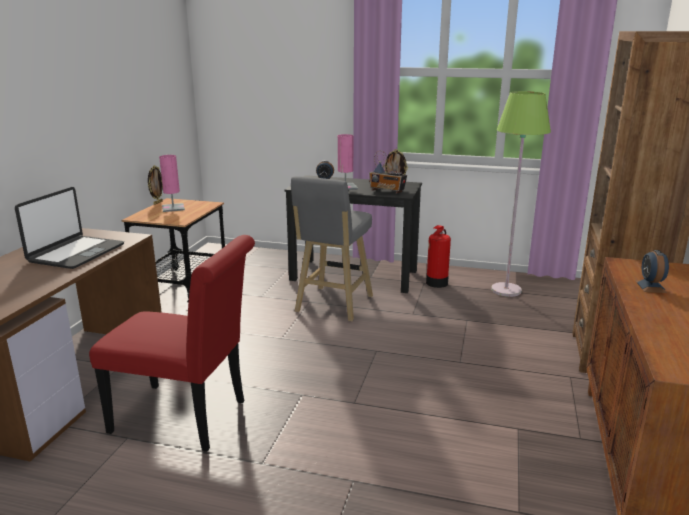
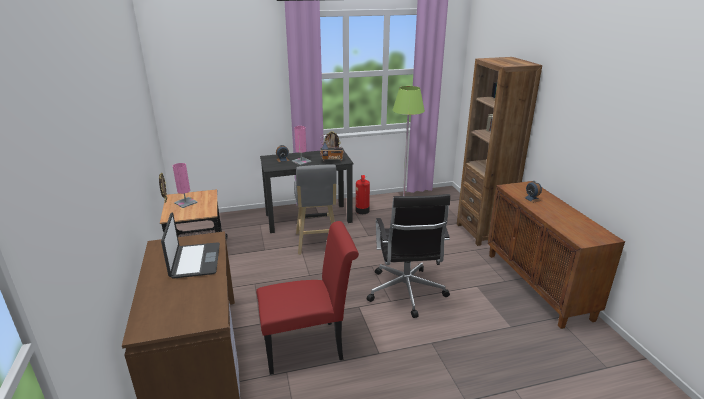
camera: 30 degrees left, 5 degrees up
none -> black office chair [367,194,450,318]

